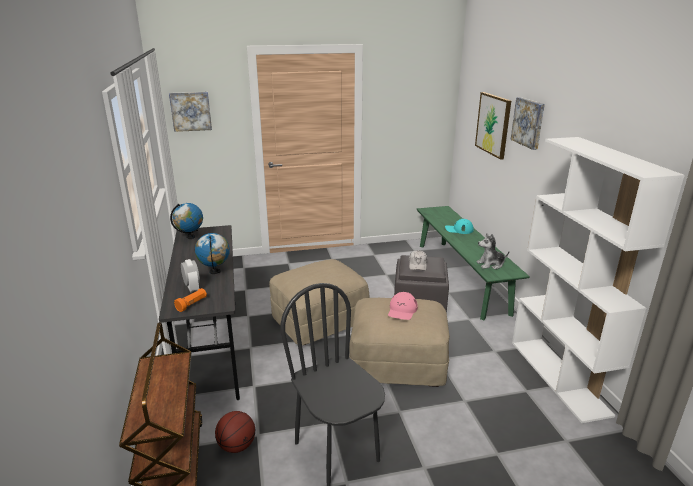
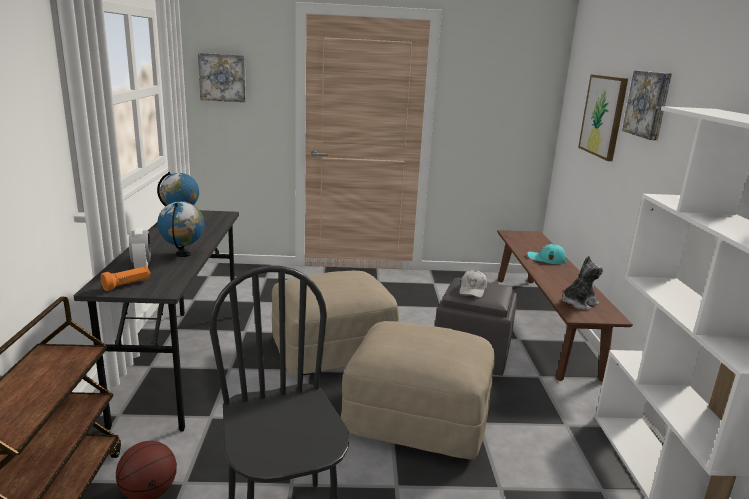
camera: 10 degrees right, 5 degrees down
pink cap [388,292,418,320] -> none
green bench [417,206,530,320] -> brown bench [497,230,633,382]
plush toy [477,233,510,269] -> plush toy turned 150 degrees clockwise [562,255,603,309]

